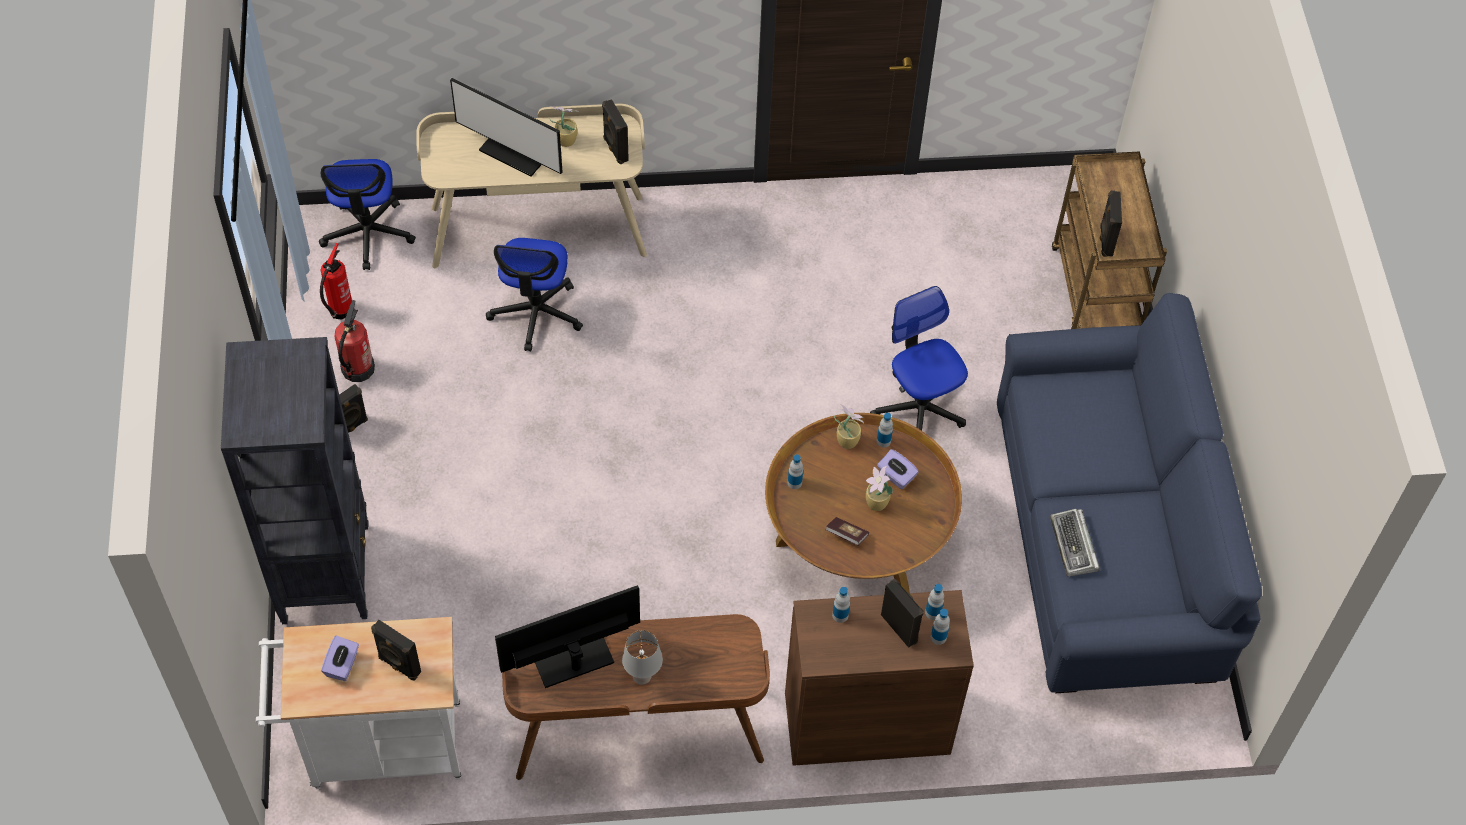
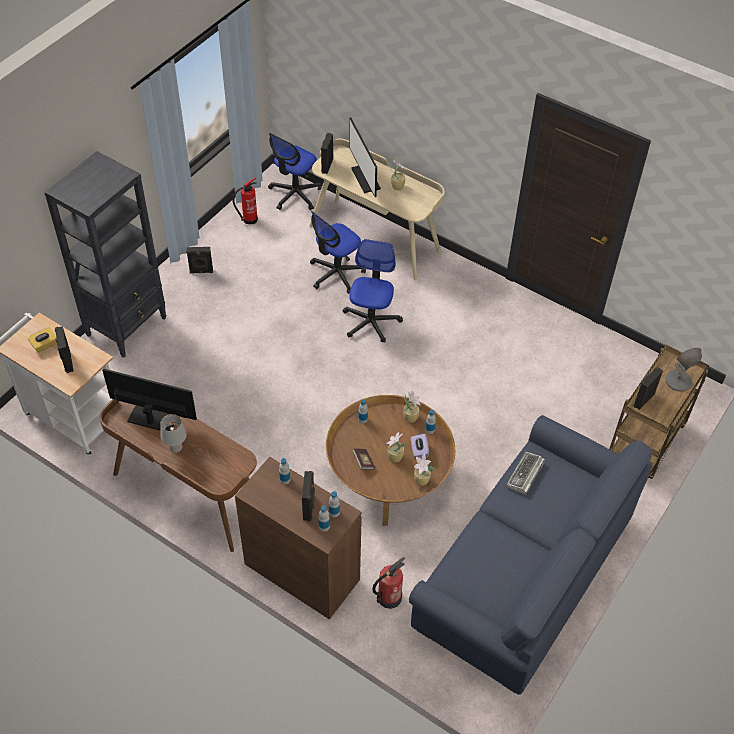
camera: 40 degrees right, 5 degrees down
purple tissue box [321,635,359,681] -> yellow tissue box [28,327,56,353]
fire extinguisher [334,300,375,382] -> fire extinguisher moved to [372,557,405,609]
black speaker [602,99,629,164] -> black speaker moved to [321,133,333,174]
office chair [870,286,968,431] -> office chair moved to [343,239,403,343]
keyboard [1050,509,1100,577] -> keyboard moved to [506,451,545,495]
none -> potted plant [414,454,434,486]
none -> grey table lamp [666,348,702,391]

